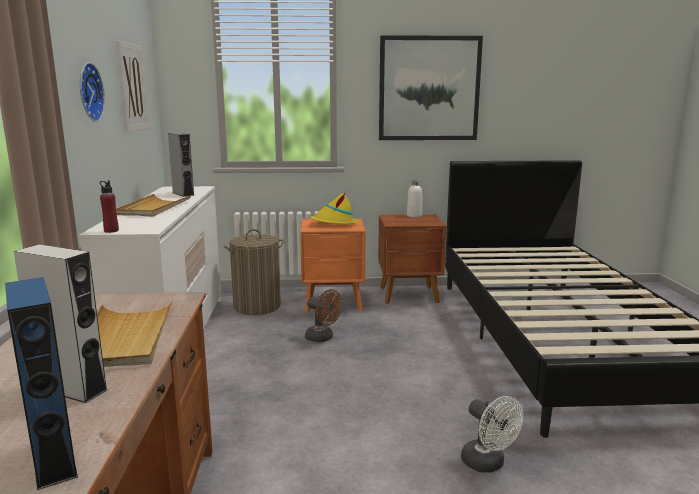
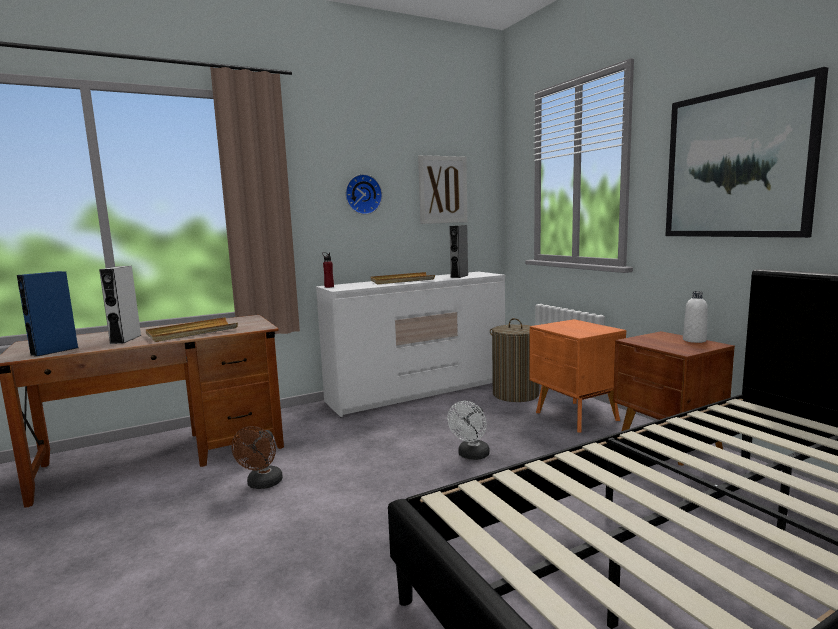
camera: 65 degrees right, 5 degrees down
brown fan [305,289,342,342] -> brown fan moved to [231,426,283,489]
yellow hat [311,192,358,225] -> none
white fan [461,396,523,472] -> white fan moved to [447,401,490,460]

